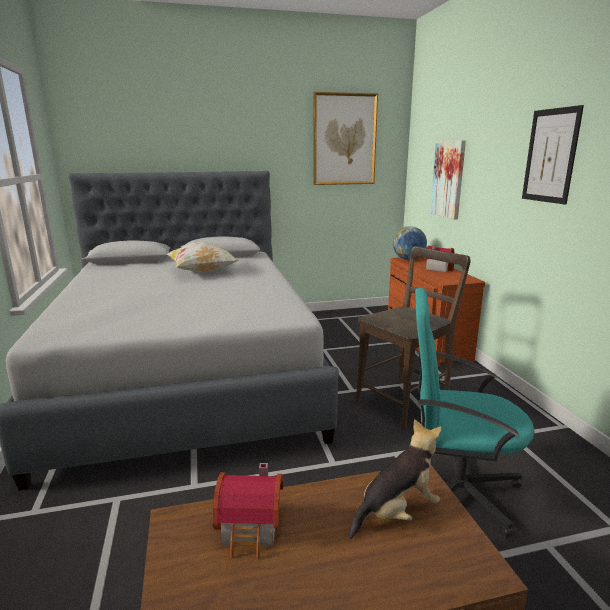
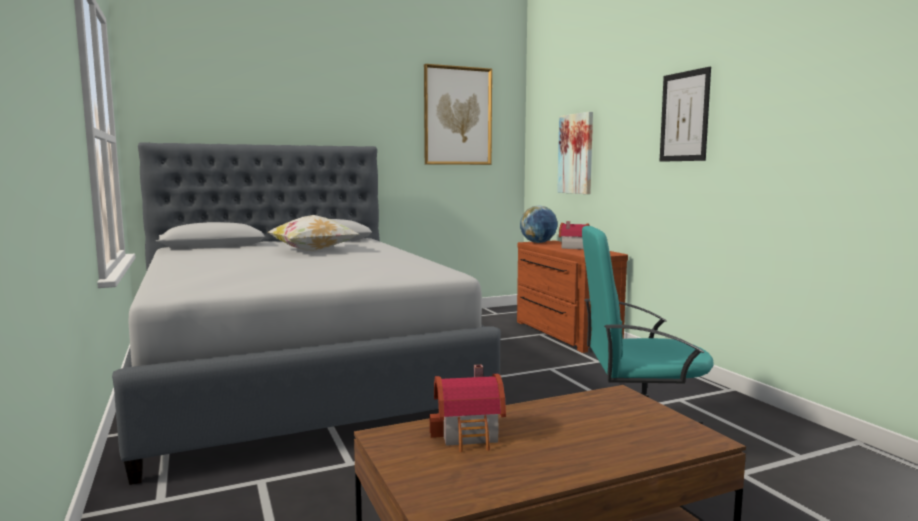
camera: 10 degrees left, 10 degrees down
plush toy [348,419,442,539] -> none
brown chair [355,246,471,429] -> none

